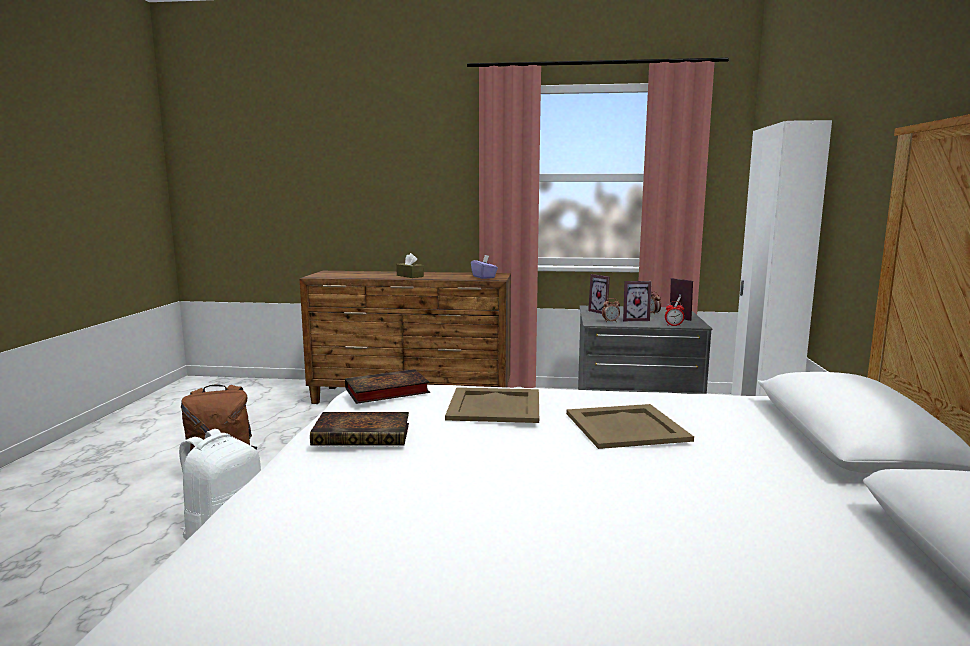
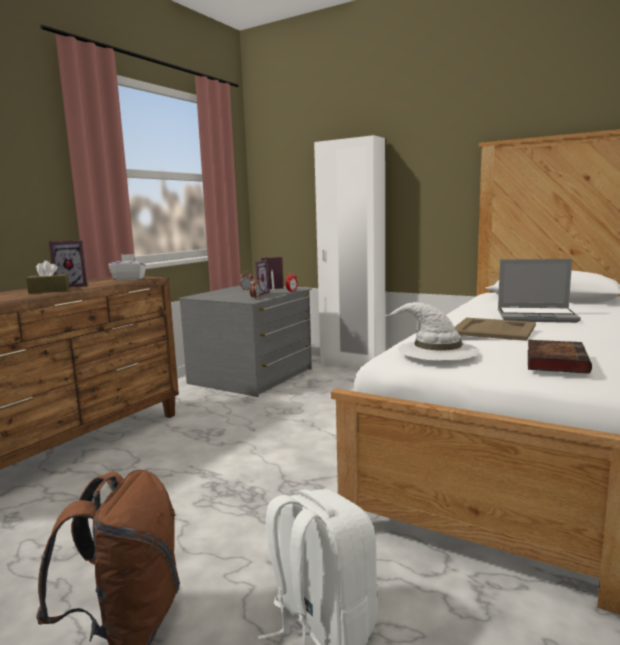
camera: 65 degrees left, 0 degrees up
book [345,369,430,404] -> white hat [382,302,479,361]
purple tissue box [471,255,498,279] -> white tissue box [108,254,146,281]
beige tray [566,404,694,449] -> laptop [498,259,581,323]
picture frame [588,274,610,314] -> picture frame moved to [49,240,87,288]

